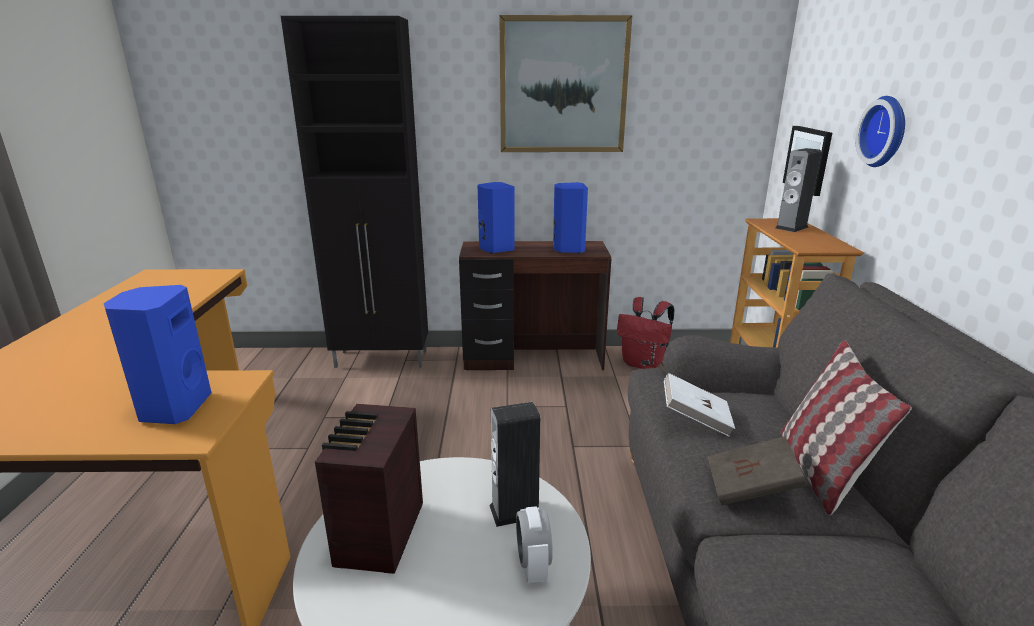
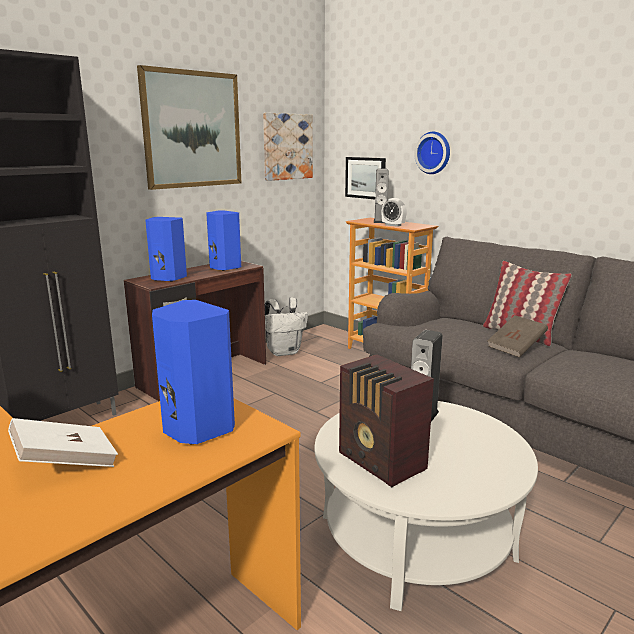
camera: 45 degrees left, 5 degrees down
alarm clock [516,506,553,583] -> alarm clock moved to [382,198,407,227]
red backpack [617,297,674,369] -> white backpack [265,297,308,356]
white book [664,373,735,437] -> white book moved to [8,418,118,467]
none -> picture [263,113,313,181]

